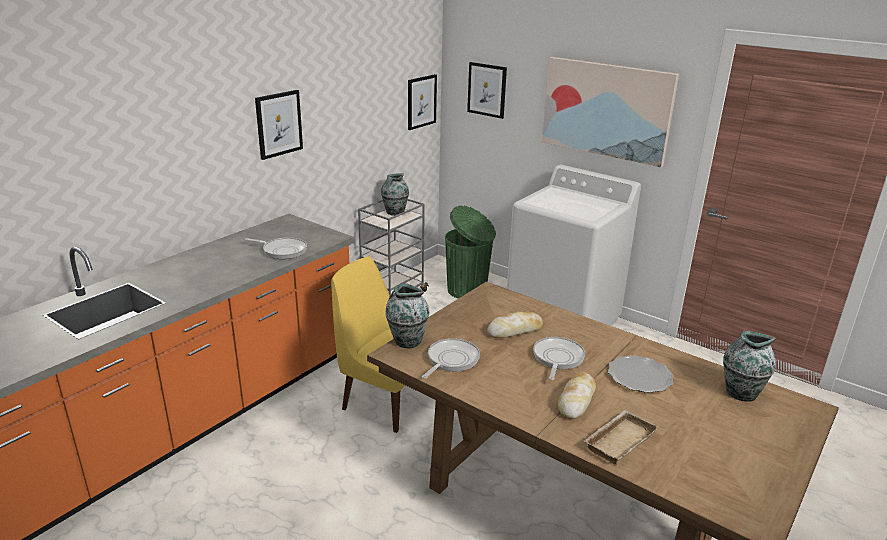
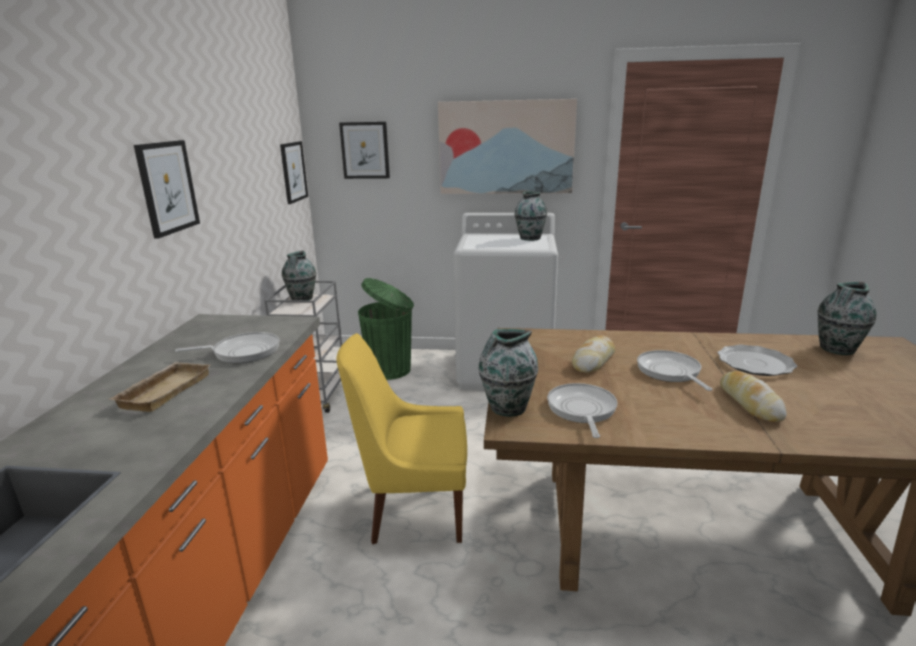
camera: 30 degrees left, 5 degrees down
beige tray [584,410,659,465] -> beige tray moved to [109,362,210,412]
none -> vase [515,192,547,241]

